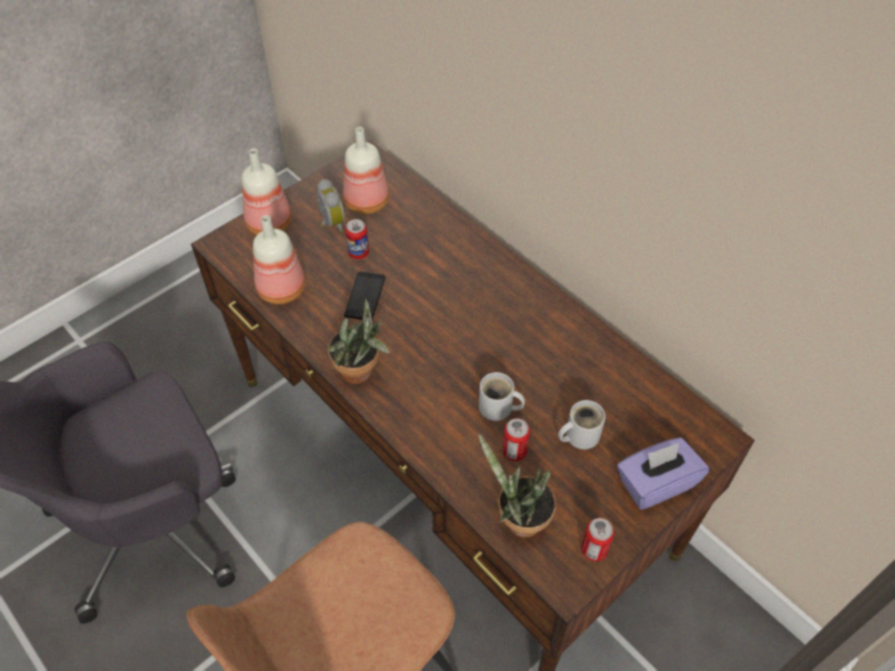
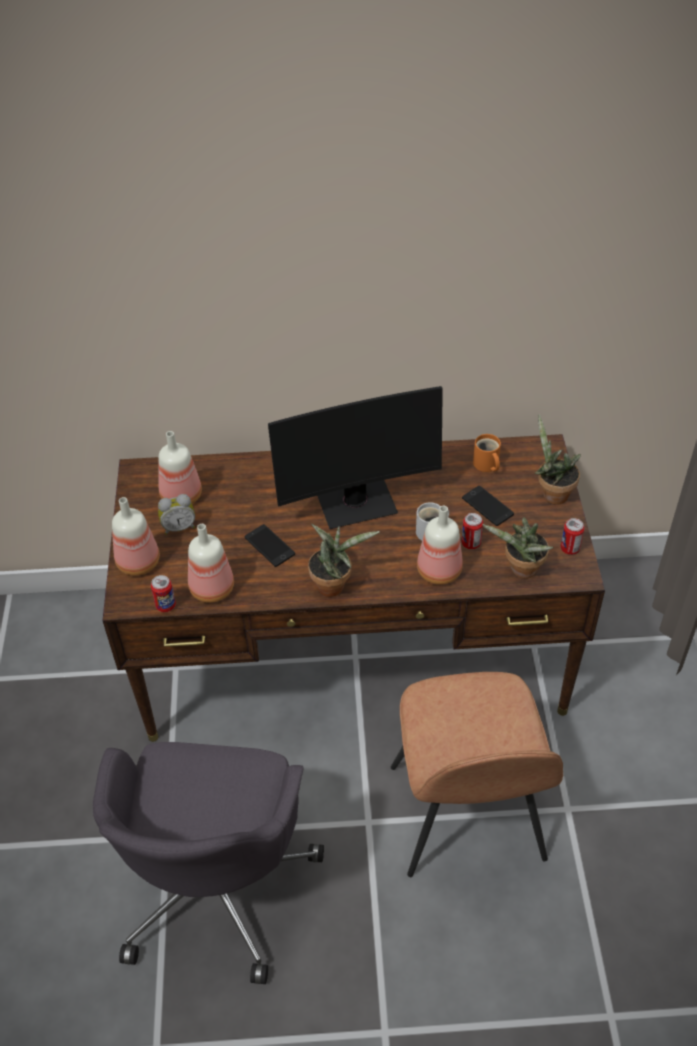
camera: 50 degrees left, 5 degrees down
alarm clock [316,179,345,232] -> alarm clock turned 150 degrees clockwise [158,494,195,535]
can [345,219,369,259] -> can moved to [151,575,176,612]
white mug [558,400,605,449] -> phone [462,486,514,526]
purple tissue box [617,438,709,510] -> potted plant [535,414,581,505]
none -> monitor [268,386,443,529]
none -> bottle [417,506,463,585]
none -> orange mug [473,434,501,472]

